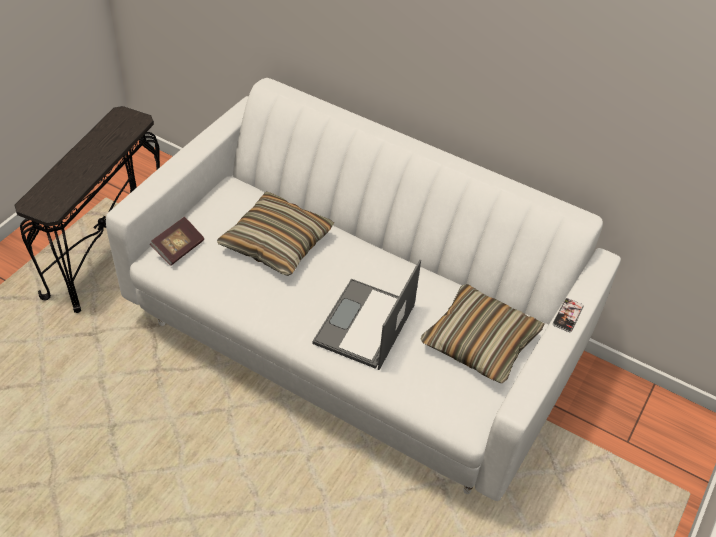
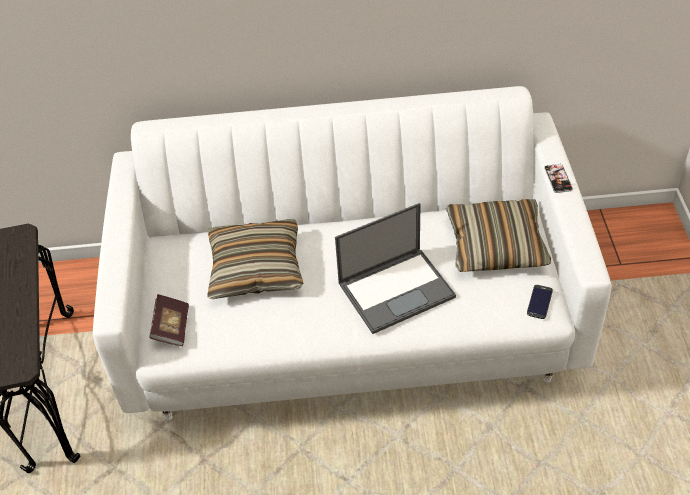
camera: 30 degrees left, 0 degrees up
laptop [312,260,421,370] -> laptop turned 105 degrees counterclockwise [335,203,456,334]
none -> phone [527,285,553,319]

